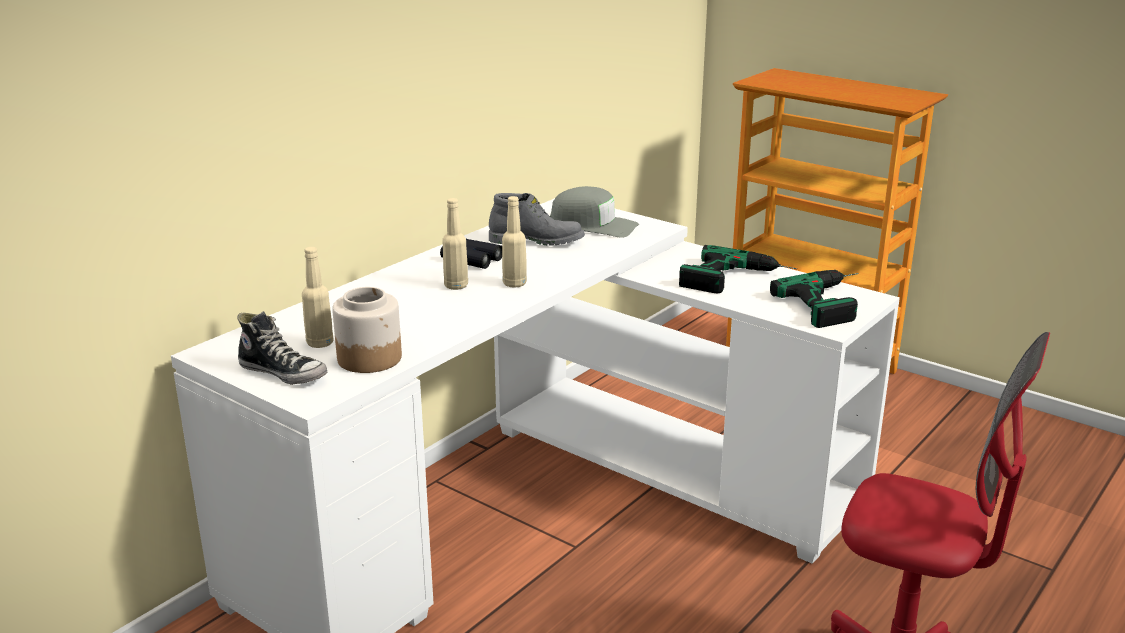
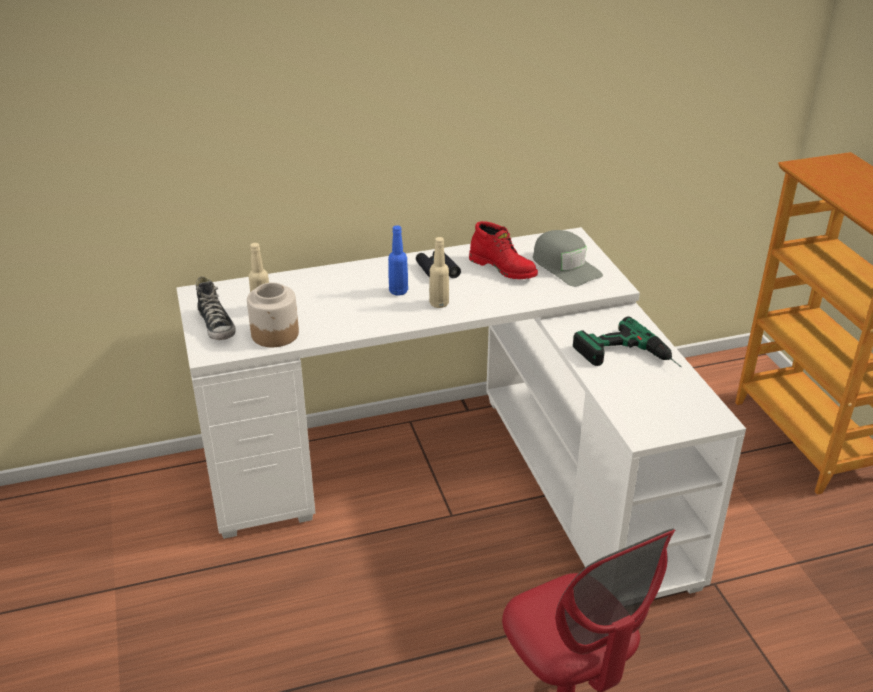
camera: 35 degrees right, 10 degrees up
beige bottle [443,198,468,290] -> blue bottle [388,225,408,296]
grey boot [489,193,585,245] -> red boot [469,221,538,279]
power drill [770,270,859,328] -> none

